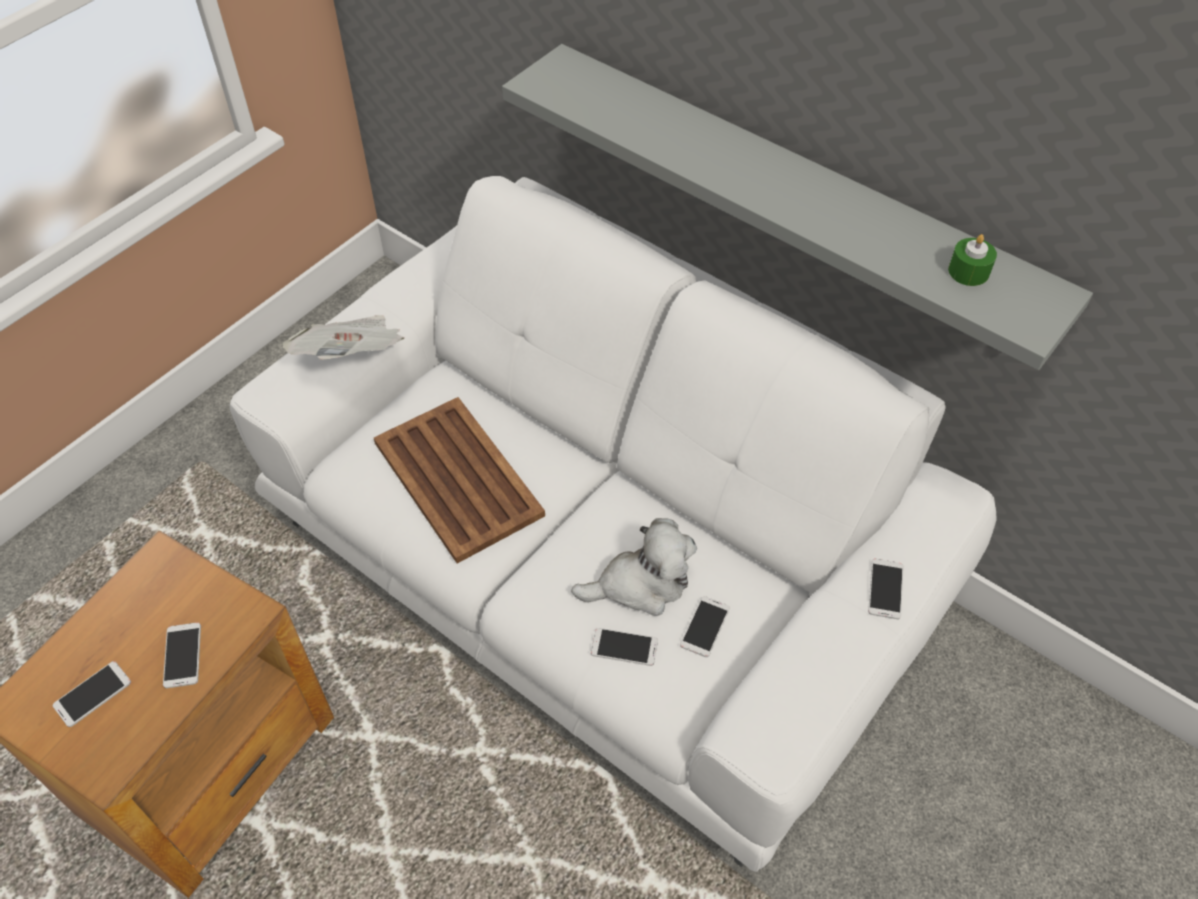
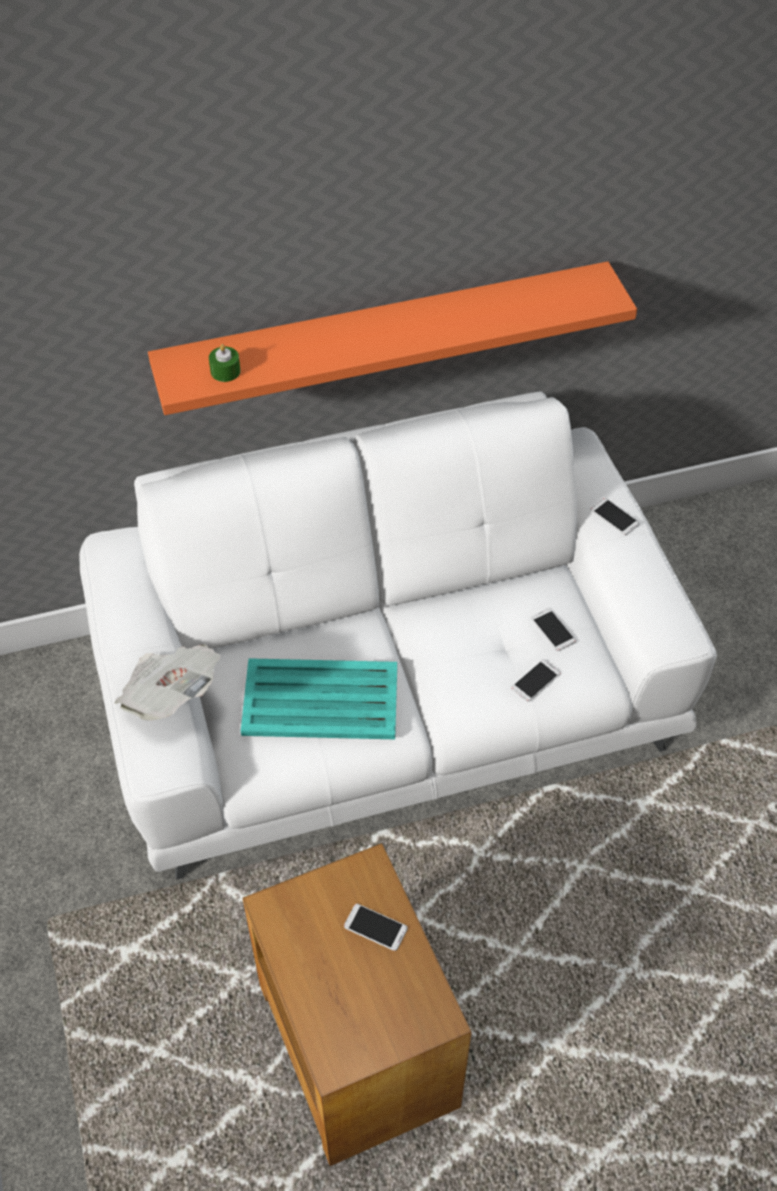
camera: 55 degrees left, 0 degrees up
phone [53,661,131,727] -> none
brown tray [374,397,545,563] -> turquoise tray [241,658,397,739]
grey shelf [502,44,1093,370] -> orange shelf [148,261,637,415]
plush toy [571,518,697,616] -> none
green candle [948,234,997,286] -> green candle moved to [209,344,241,382]

